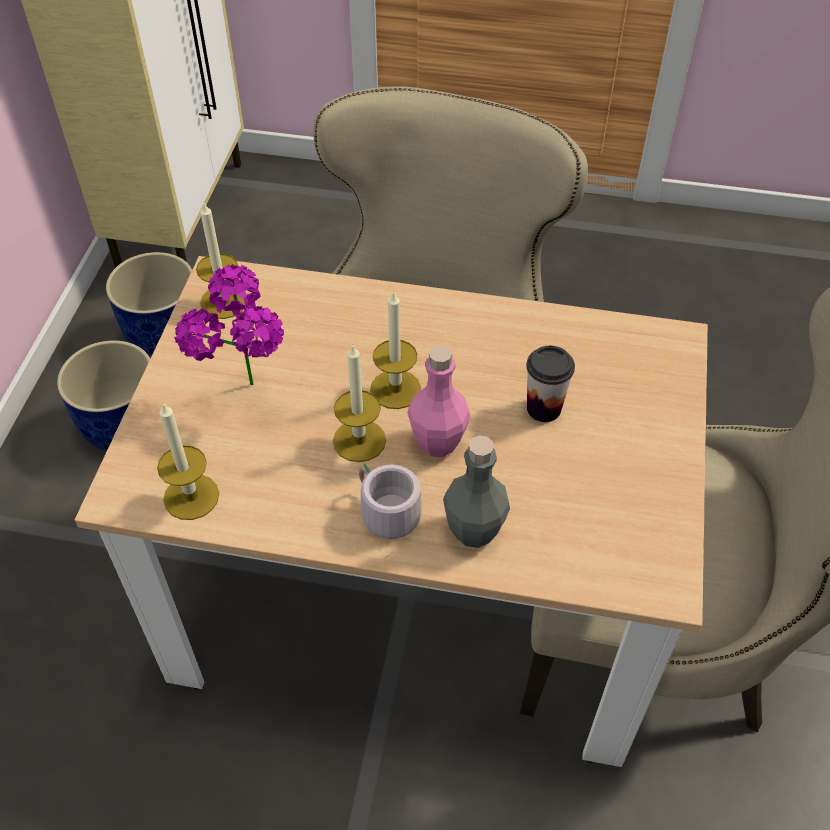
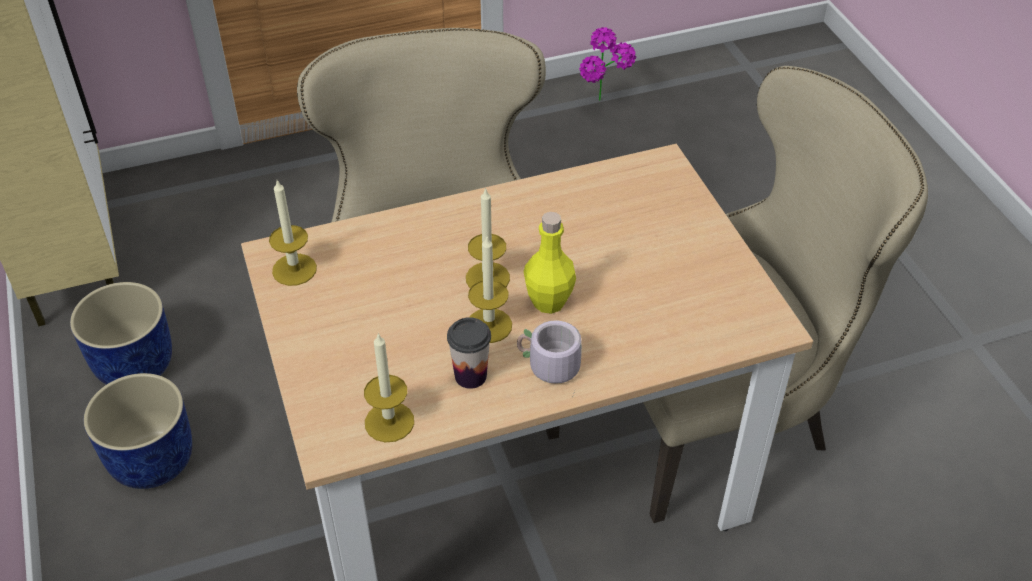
camera: 30 degrees left, 5 degrees down
potted plant [174,264,284,385] -> potted plant moved to [579,27,636,101]
pink bottle [407,345,470,457] -> yellow bottle [524,212,576,314]
grey bottle [443,435,510,548] -> none
cup [526,346,575,422] -> cup moved to [447,317,491,389]

